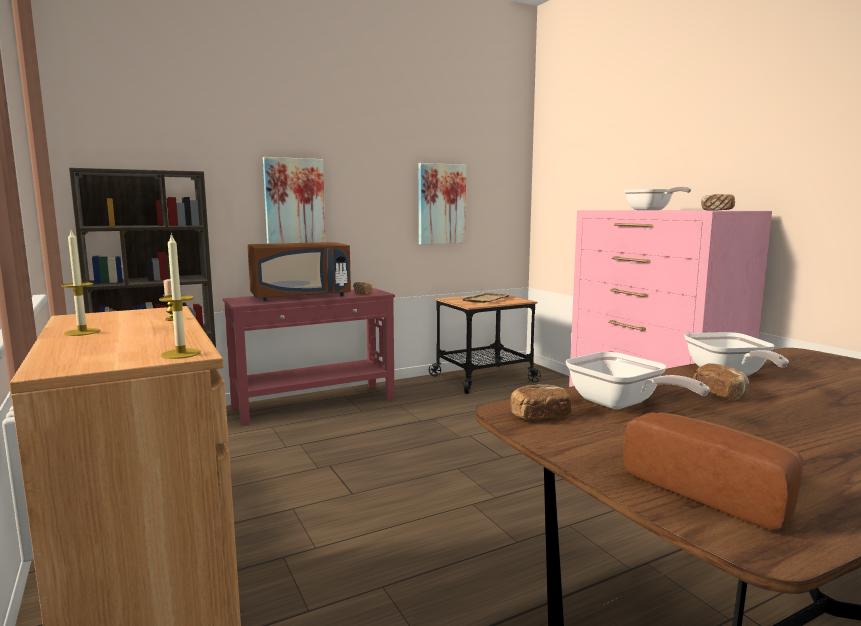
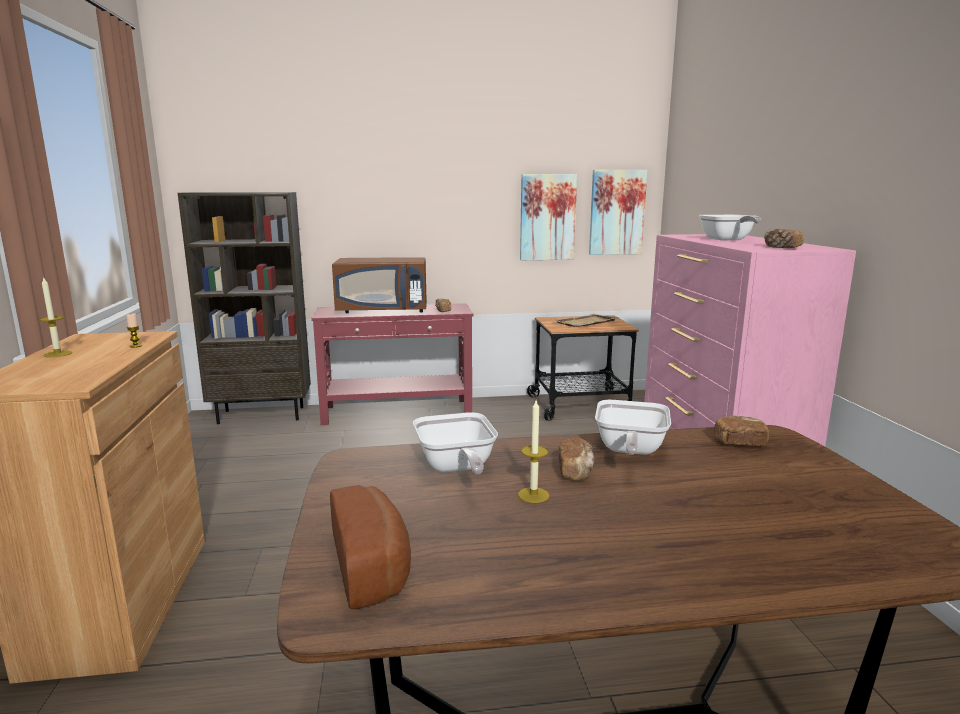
camera: 20 degrees right, 5 degrees up
candle [159,233,201,359] -> candle moved to [518,400,549,503]
picture [263,157,326,244] -> picture moved to [589,170,647,255]
bread [510,384,572,420] -> bread moved to [714,416,769,446]

